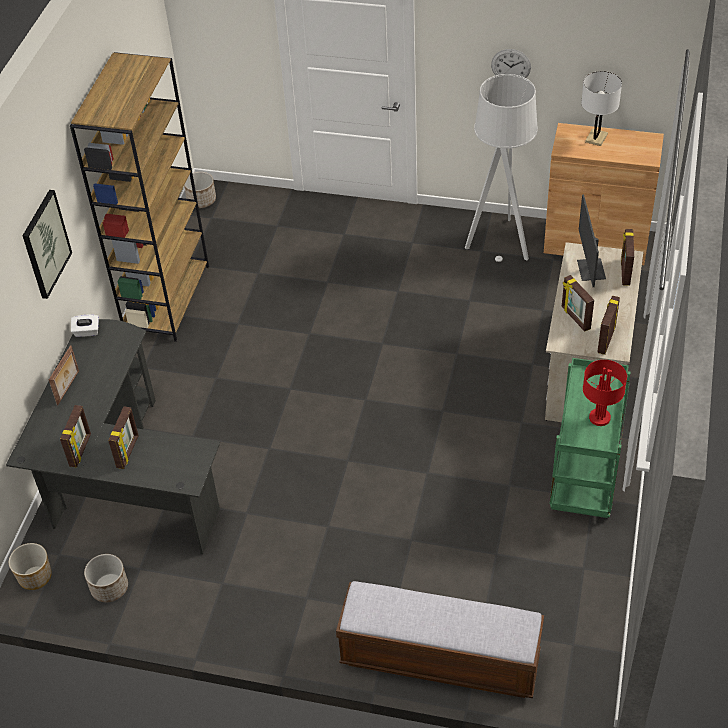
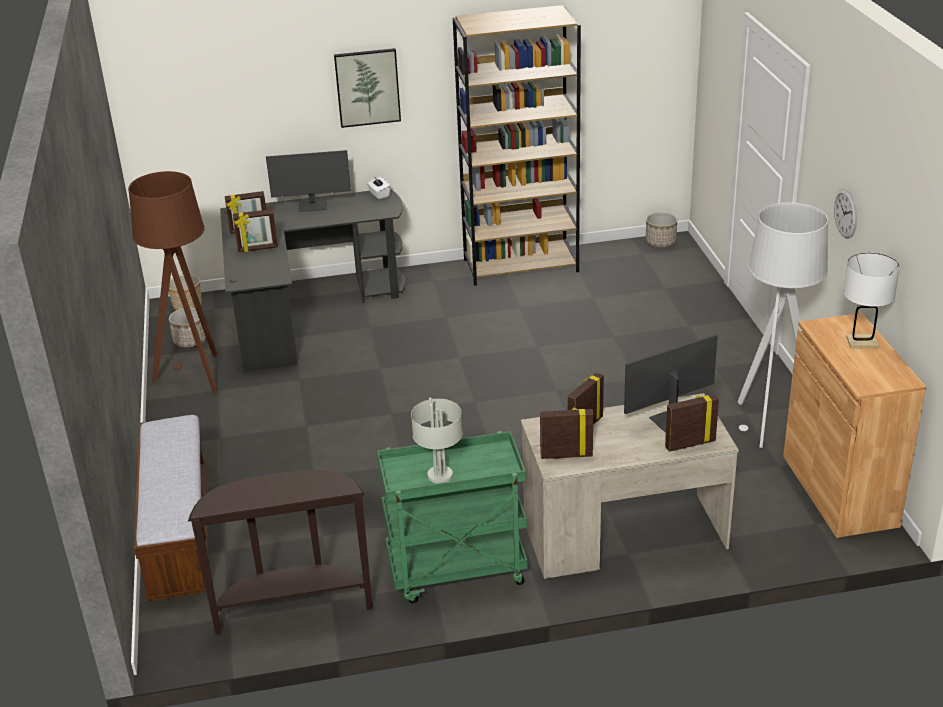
camera: 65 degrees right, 15 degrees down
picture frame [49,345,79,405] -> monitor [266,150,351,212]
red table lamp [583,360,627,426] -> grey table lamp [411,398,462,483]
none -> brown floor lamp [128,171,218,394]
none -> brown console table [188,470,373,635]

